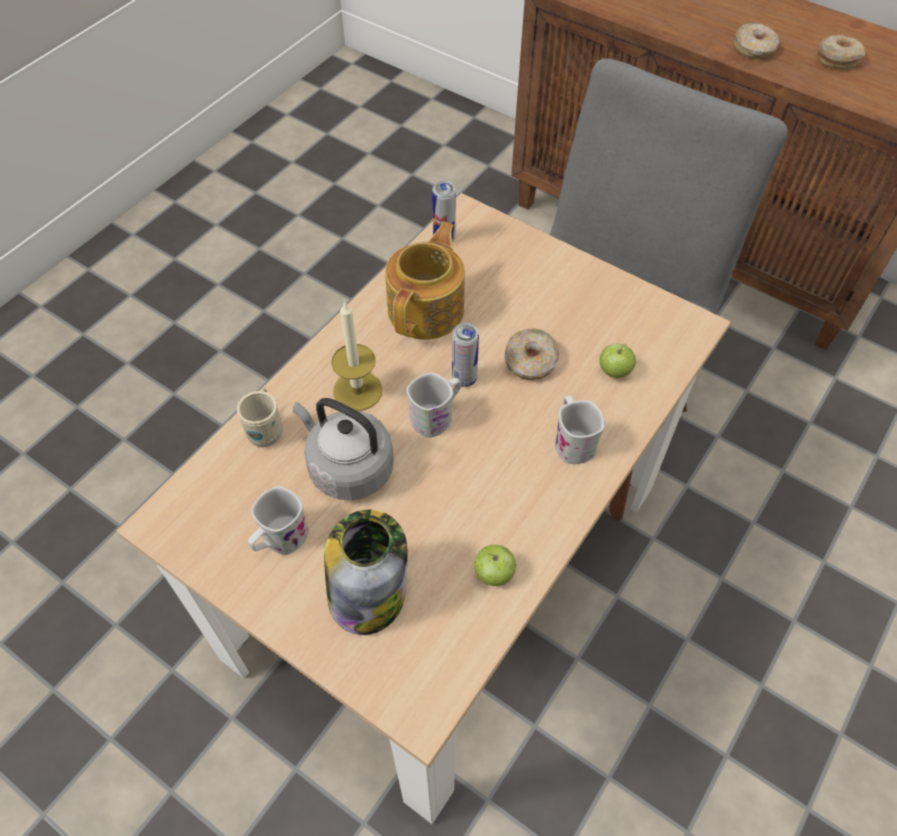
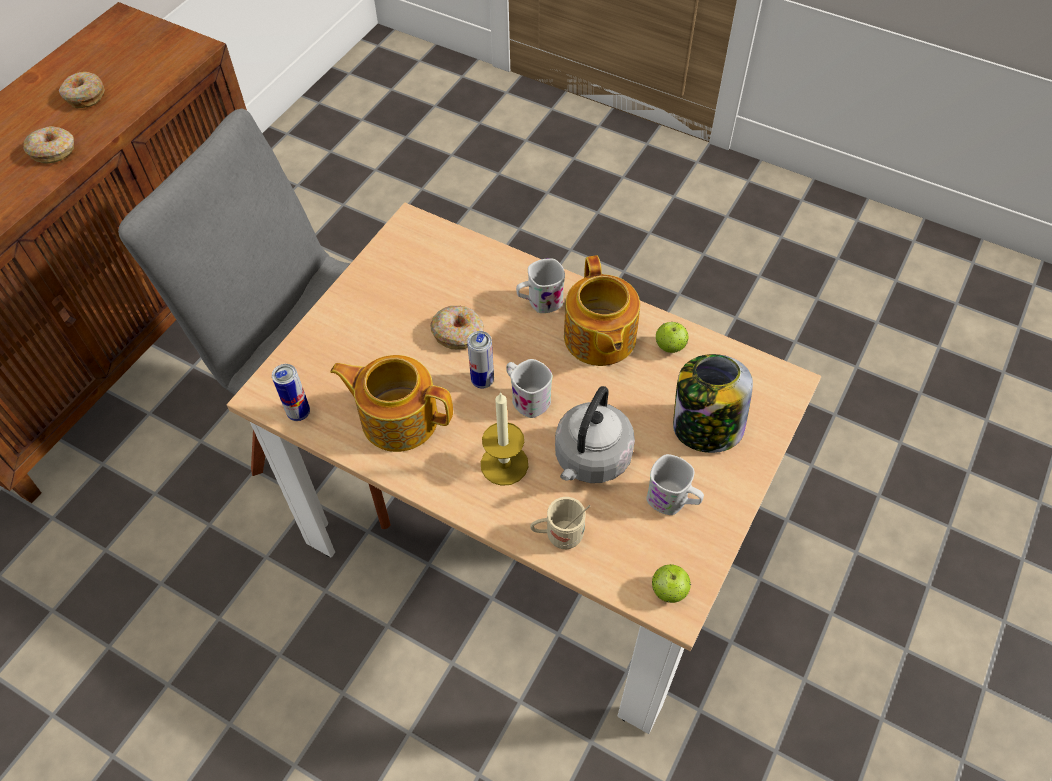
camera: 95 degrees left, 0 degrees up
apple [599,343,636,378] -> apple moved to [652,565,691,603]
none -> teapot [564,255,640,366]

